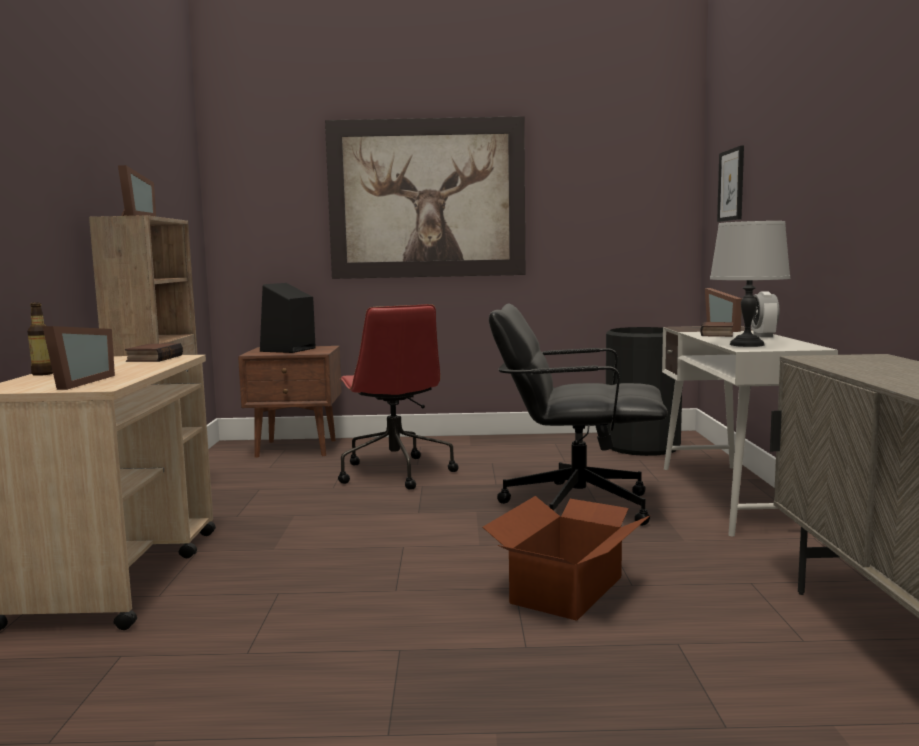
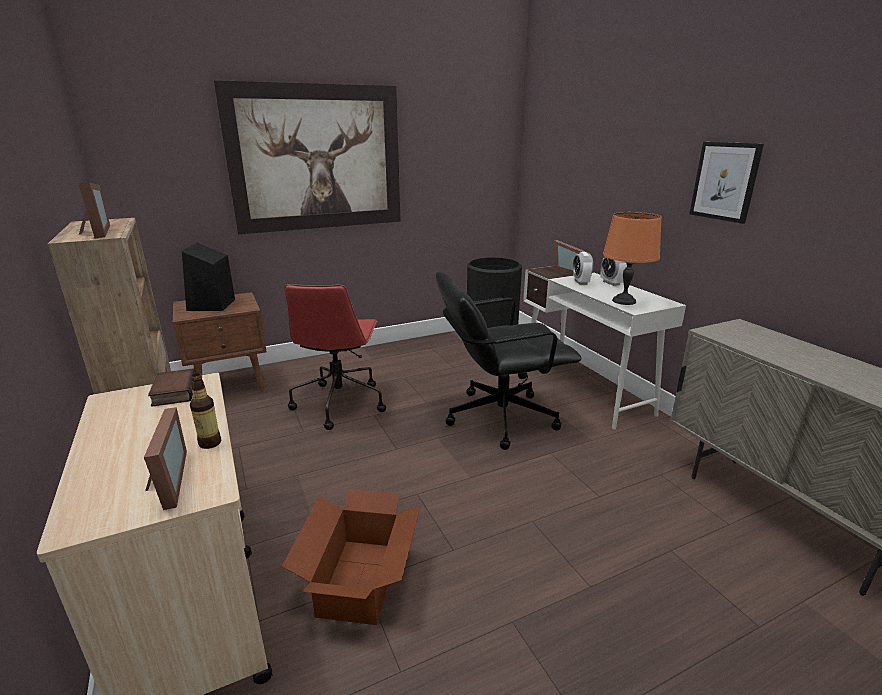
camera: 25 degrees left, 15 degrees up
bottle [27,302,53,376] -> bottle moved to [190,373,221,449]
red office chair [338,304,459,490] -> red office chair turned 45 degrees clockwise [284,284,386,430]
cardboard box [482,496,650,621] -> cardboard box moved to [282,489,420,625]
book [700,322,733,337] -> alarm clock [573,252,593,285]
grey table lamp [710,221,790,347] -> orange table lamp [603,212,662,305]
picture [717,146,744,222] -> picture moved to [689,142,764,224]

